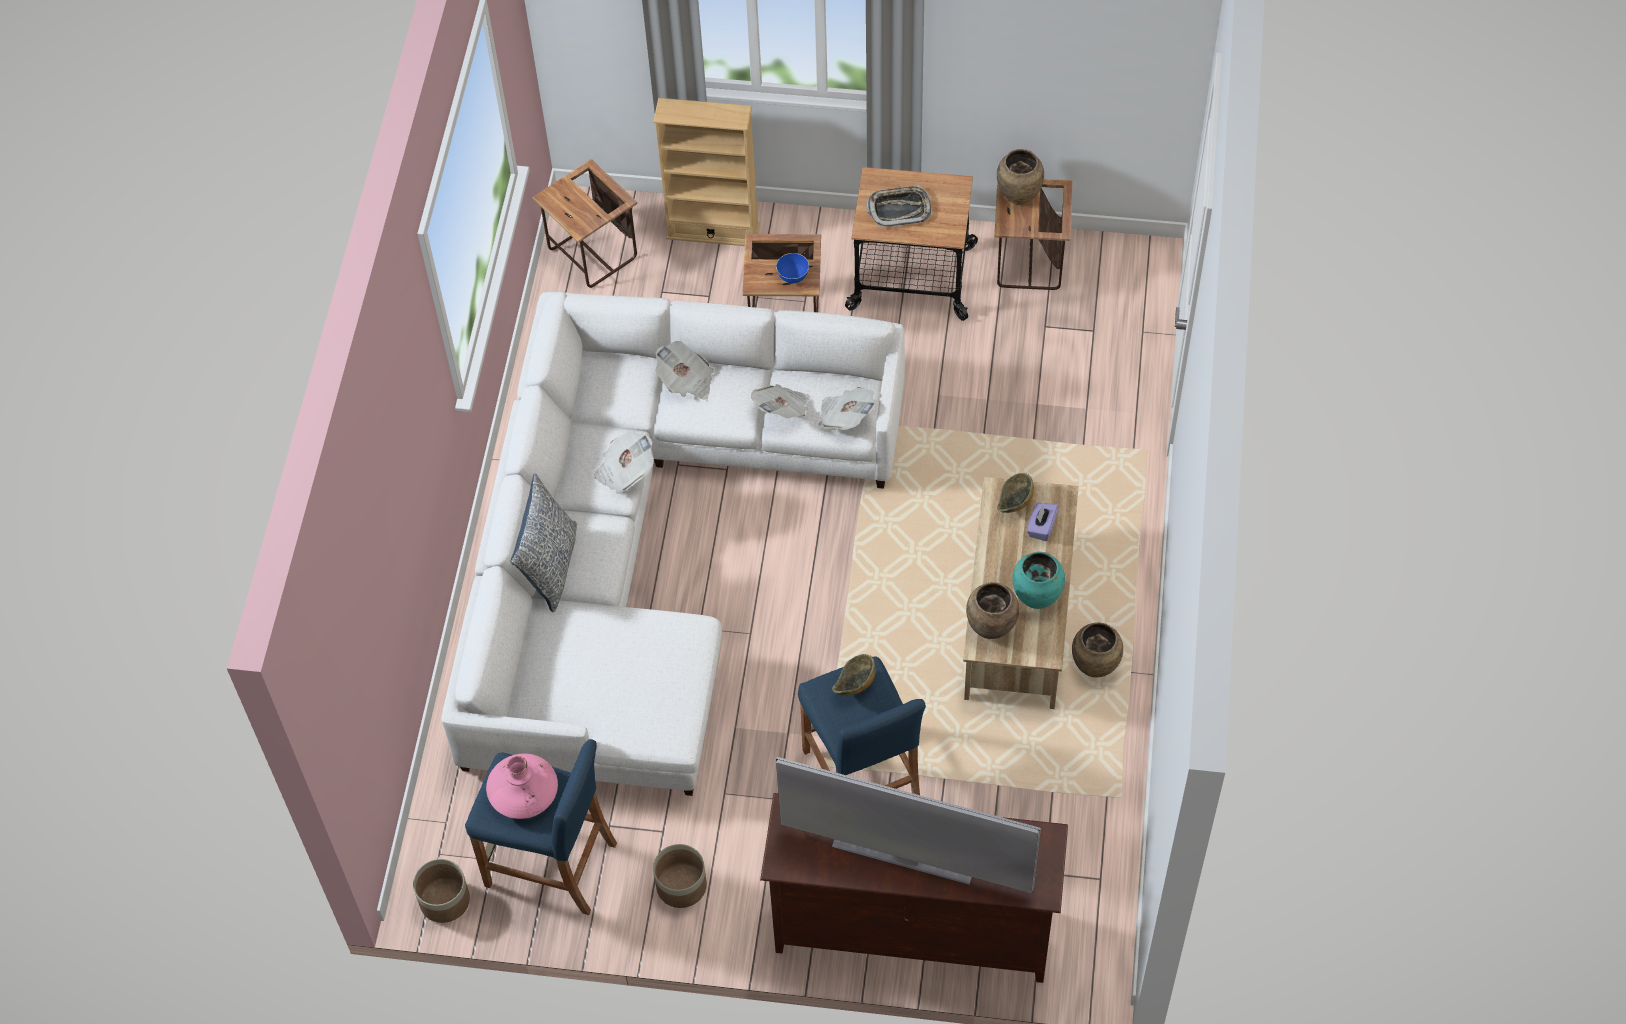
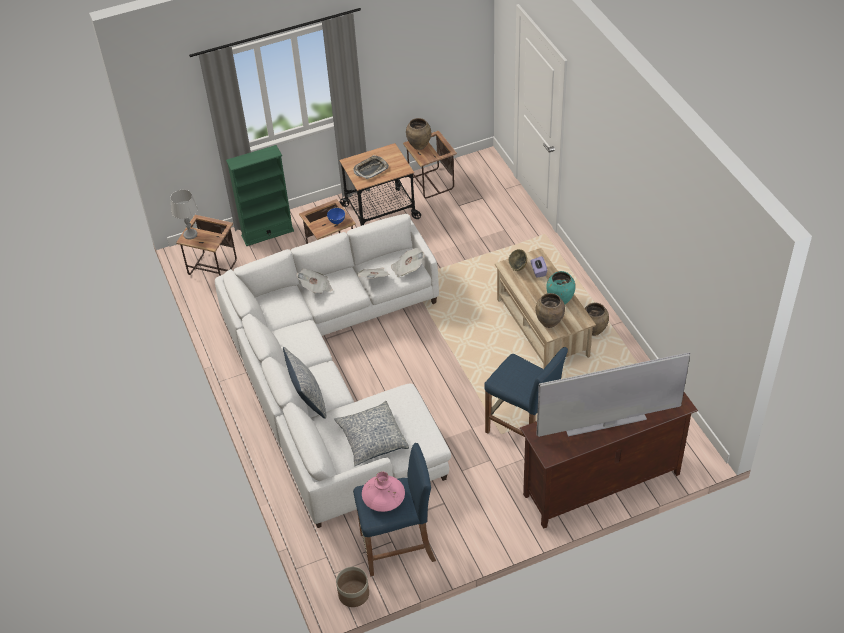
camera: 30 degrees left, 10 degrees down
newspaper [594,430,654,494] -> none
beige bookcase [653,98,760,246] -> green bookcase [226,145,294,246]
planter [653,844,707,908] -> none
bowl [832,654,876,695] -> none
none -> grey table lamp [170,190,198,239]
none -> pillow [334,401,409,466]

